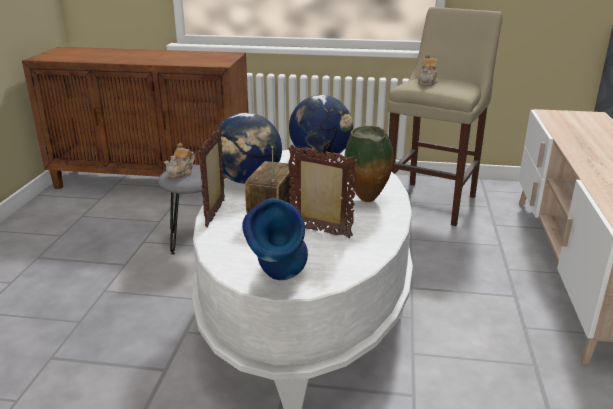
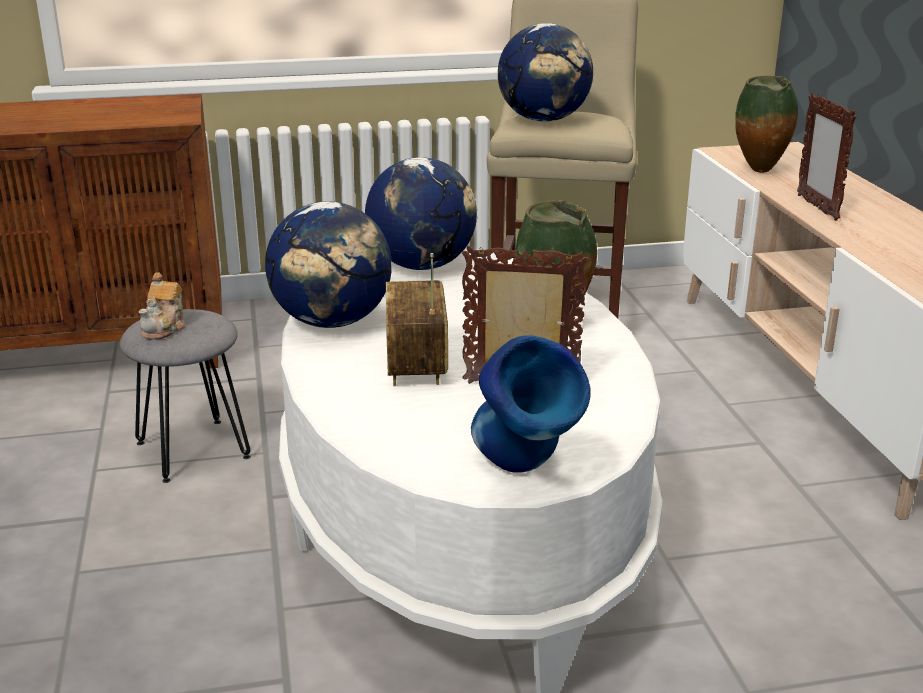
camera: 20 degrees left, 0 degrees up
picture frame [199,127,225,227] -> picture frame moved to [797,93,856,221]
teapot [418,54,437,86] -> globe [498,23,593,122]
none -> vase [735,76,798,173]

